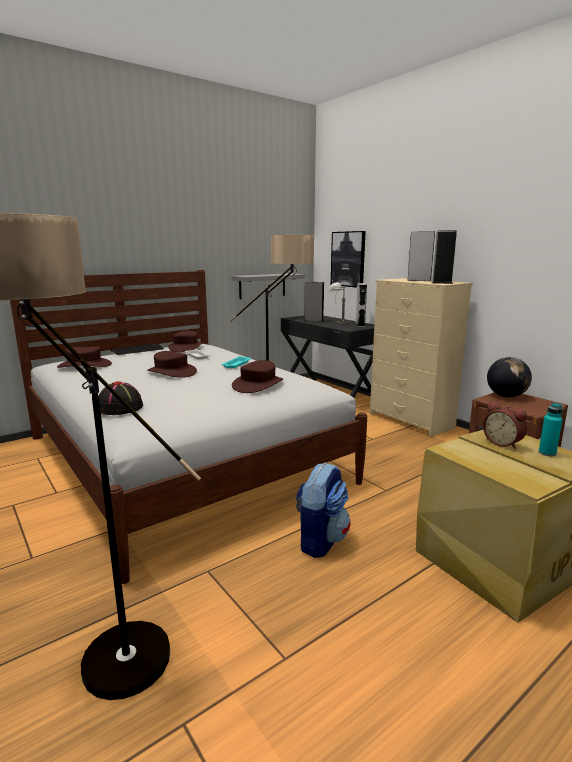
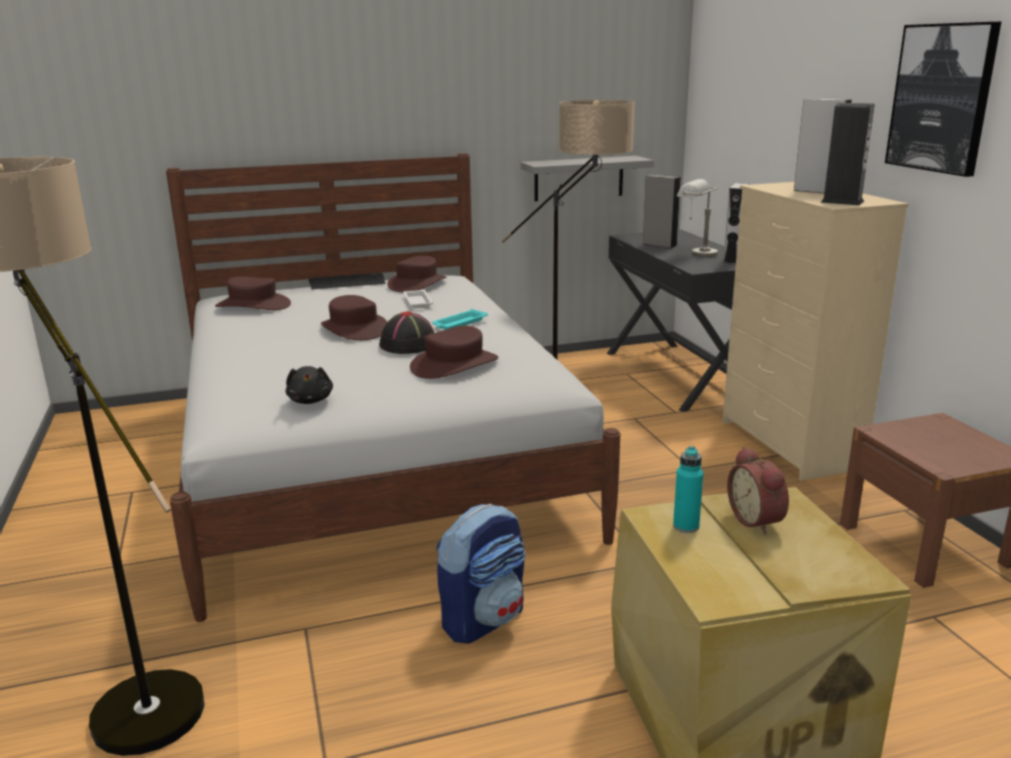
camera: 20 degrees right, 5 degrees up
black hat [98,381,143,415] -> black hat moved to [379,311,434,354]
picture [331,231,366,288] -> picture moved to [885,22,1001,177]
globe [487,357,532,398] -> none
turquoise bottle [539,402,563,456] -> turquoise bottle moved to [673,446,703,533]
none -> black plush toy [286,366,333,404]

